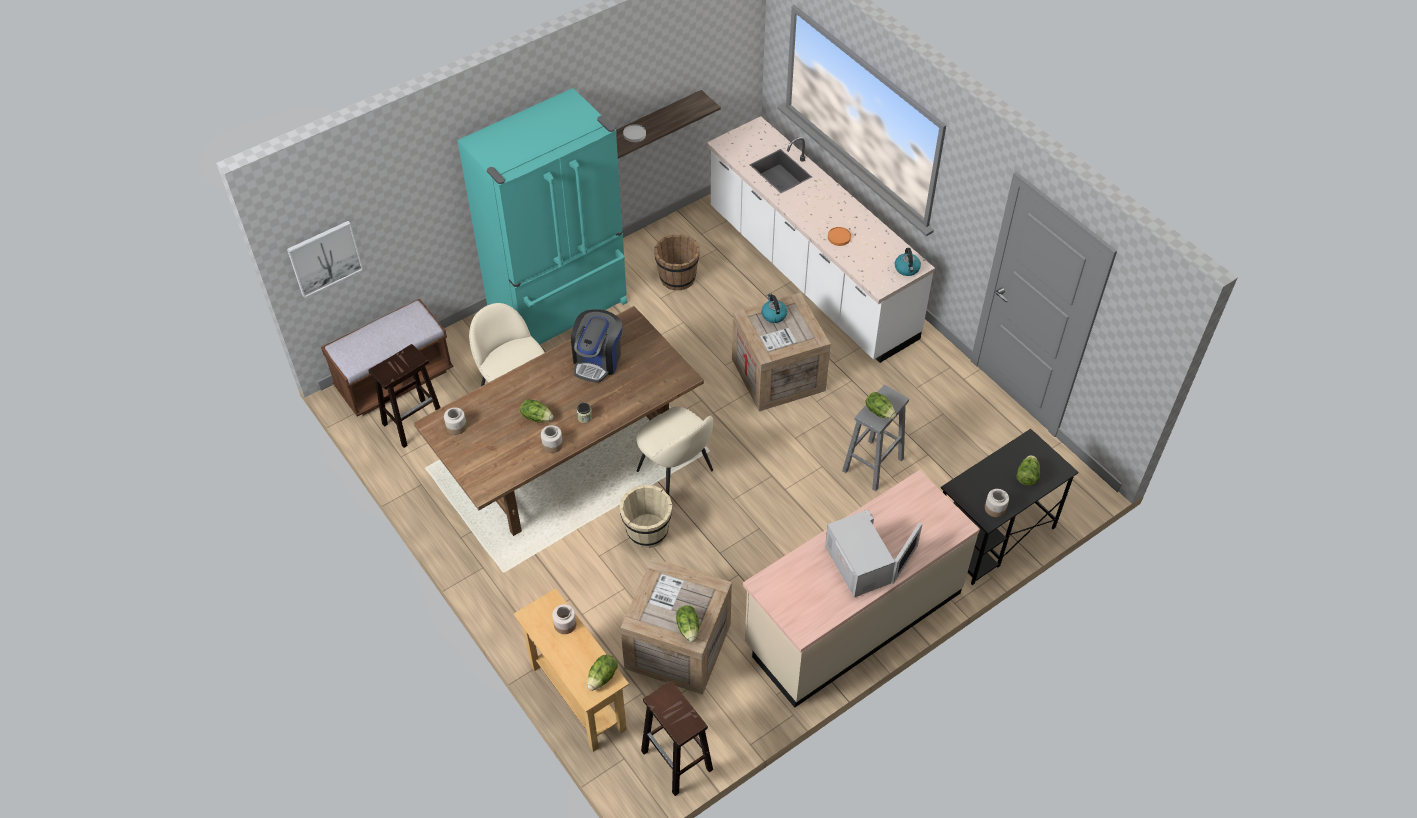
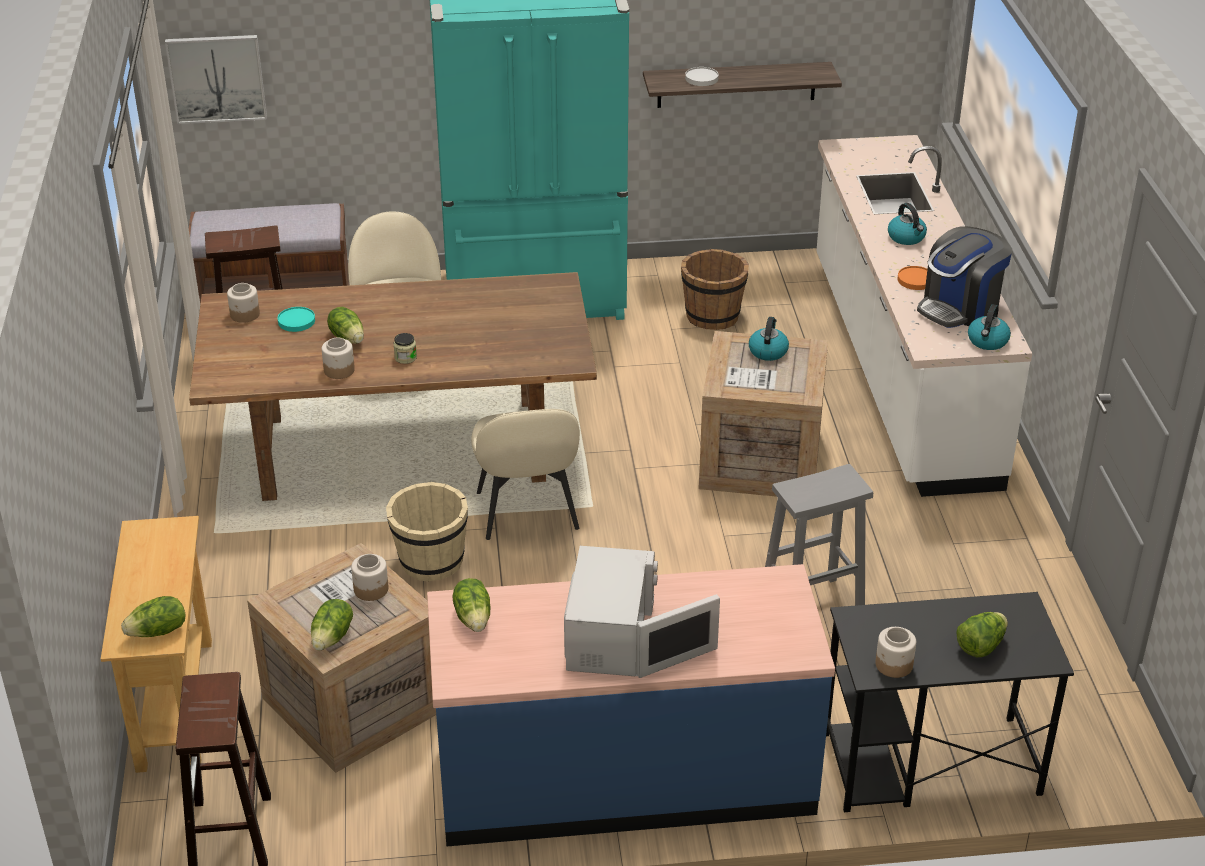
camera: 30 degrees right, 15 degrees down
jar [552,604,577,634] -> jar moved to [351,554,388,601]
coffee machine [571,309,622,383] -> coffee machine moved to [917,226,1012,328]
beige counter [743,470,980,708] -> blue counter [427,564,835,847]
lettuce [865,392,896,419] -> lettuce moved to [452,578,490,632]
none -> turquoise plate [278,307,315,332]
none -> kettle [888,203,927,245]

